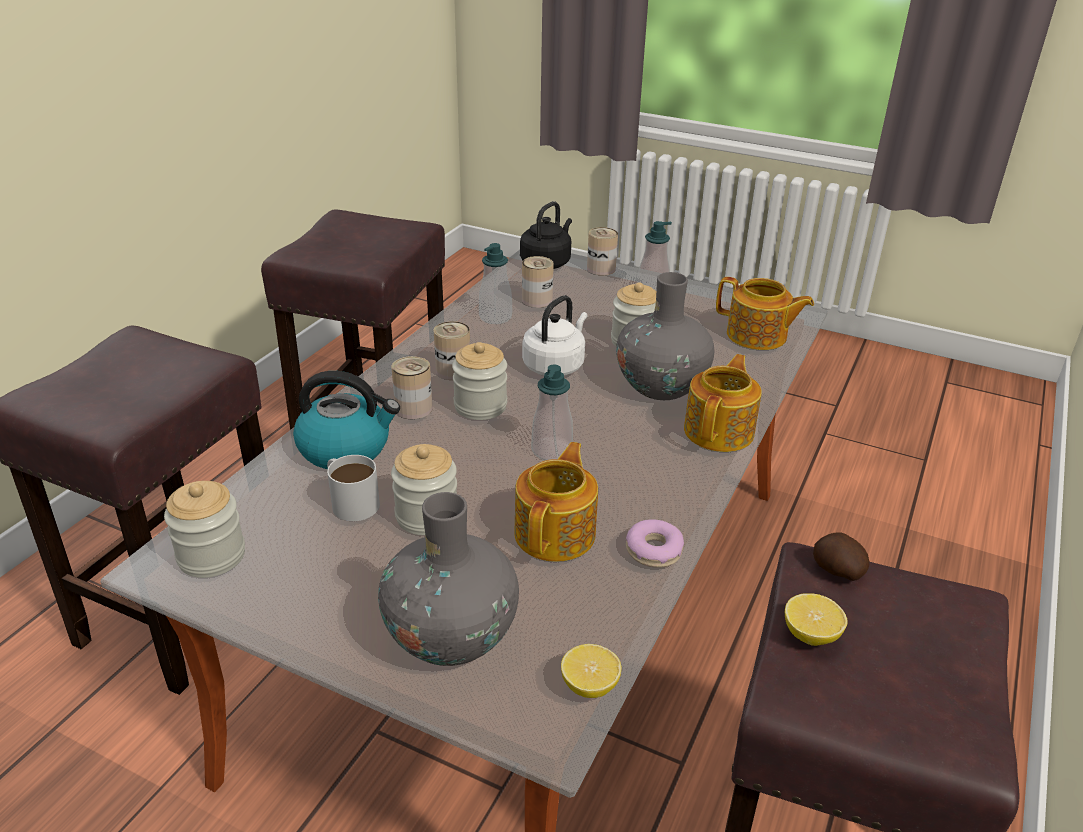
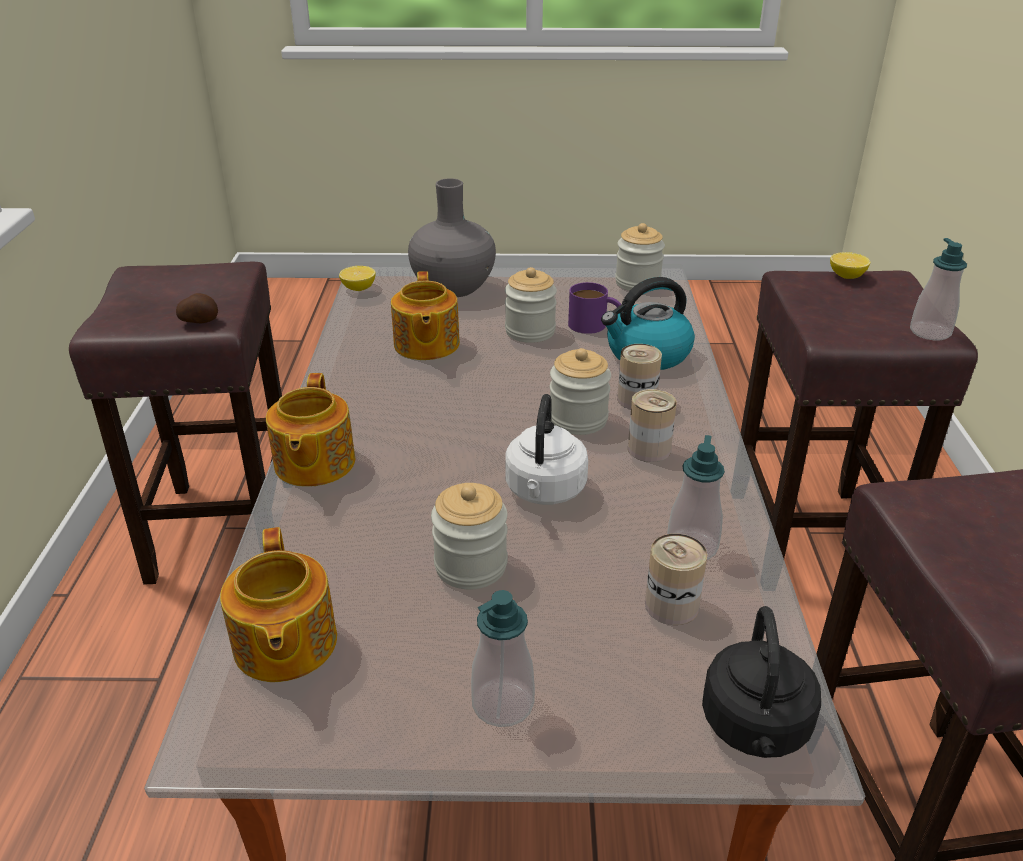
camera: 155 degrees right, 0 degrees up
white mug [327,455,380,521] -> purple mug [568,282,621,334]
soap dispenser [531,364,573,460] -> soap dispenser moved to [910,238,967,340]
can [587,227,618,275] -> none
grey vase [616,272,714,400] -> none
donut [626,519,684,568] -> none
teapot [716,277,814,350] -> teapot turned 105 degrees counterclockwise [220,527,337,682]
lemon [785,593,847,646] -> lemon moved to [830,252,870,279]

